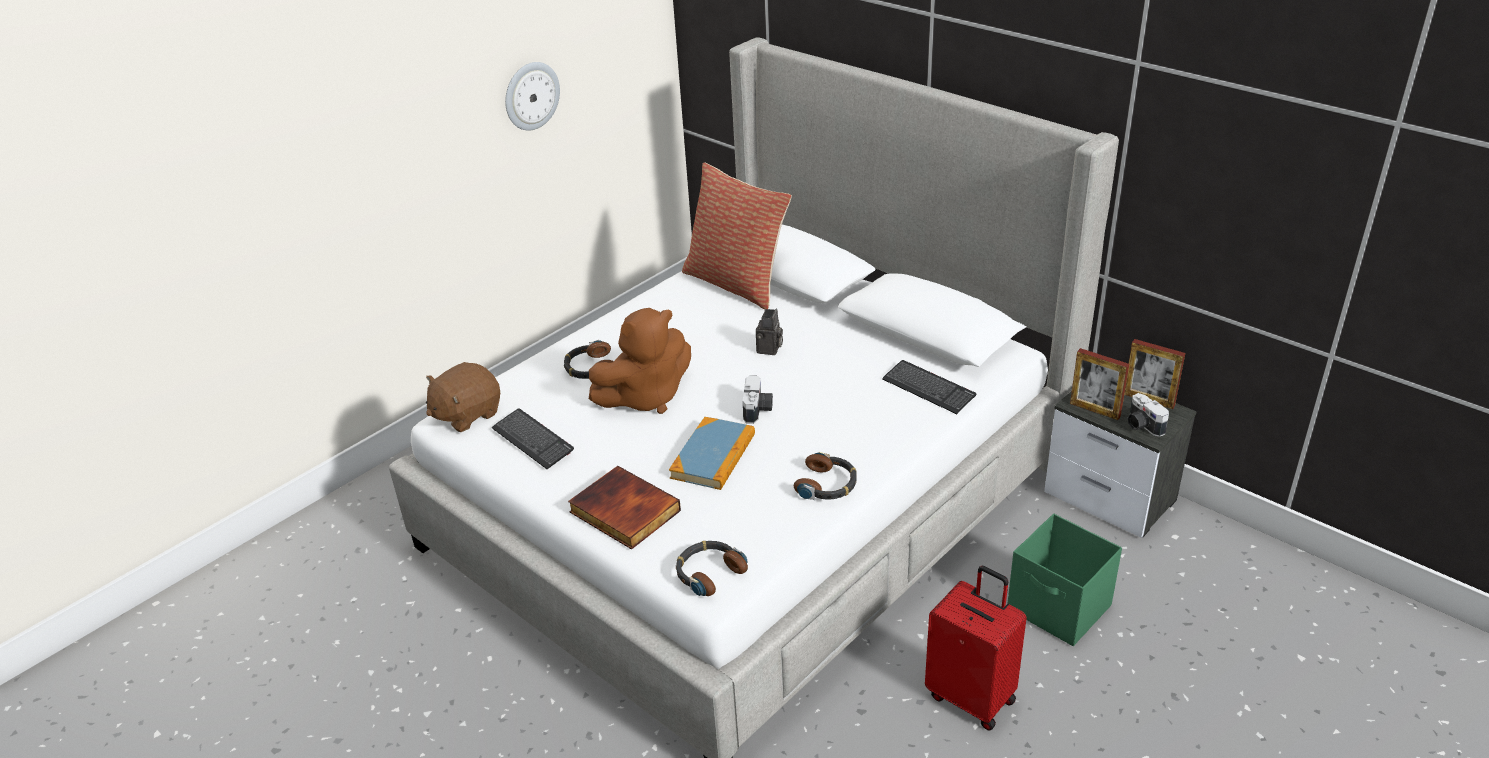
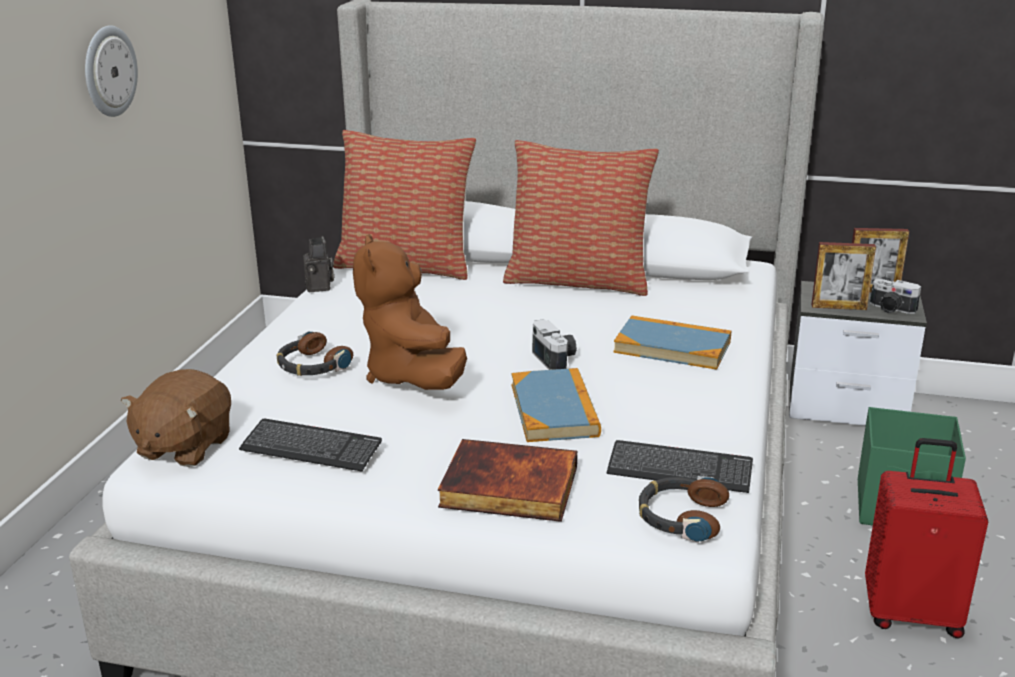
camera: 30 degrees left, 10 degrees down
brown plush toy [589,308,691,414] -> brown plush toy turned 135 degrees clockwise [353,234,467,390]
camera [756,309,783,355] -> camera moved to [303,236,334,292]
headphones [794,452,857,500] -> none
keyboard [882,360,976,414] -> keyboard moved to [607,440,753,493]
none -> pillow [503,140,659,296]
none -> book [613,316,731,370]

